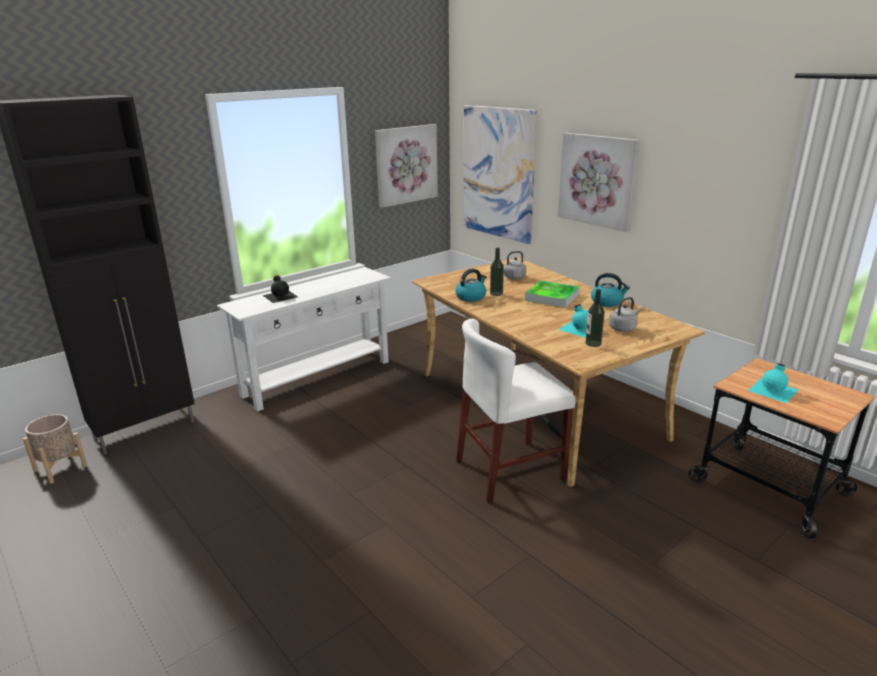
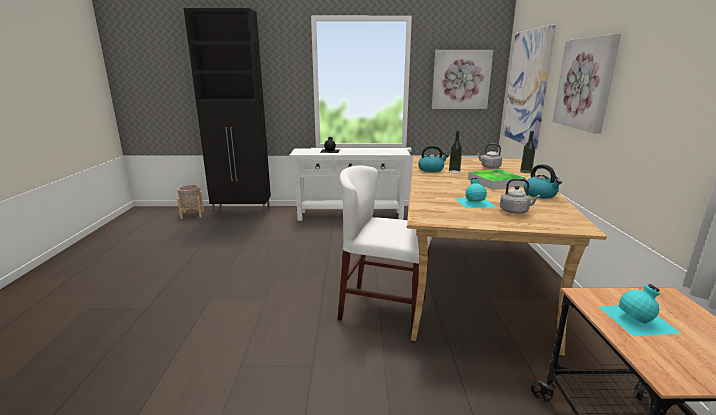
camera: 40 degrees right, 5 degrees down
bottle [585,289,605,347] -> bottle moved to [520,131,536,173]

